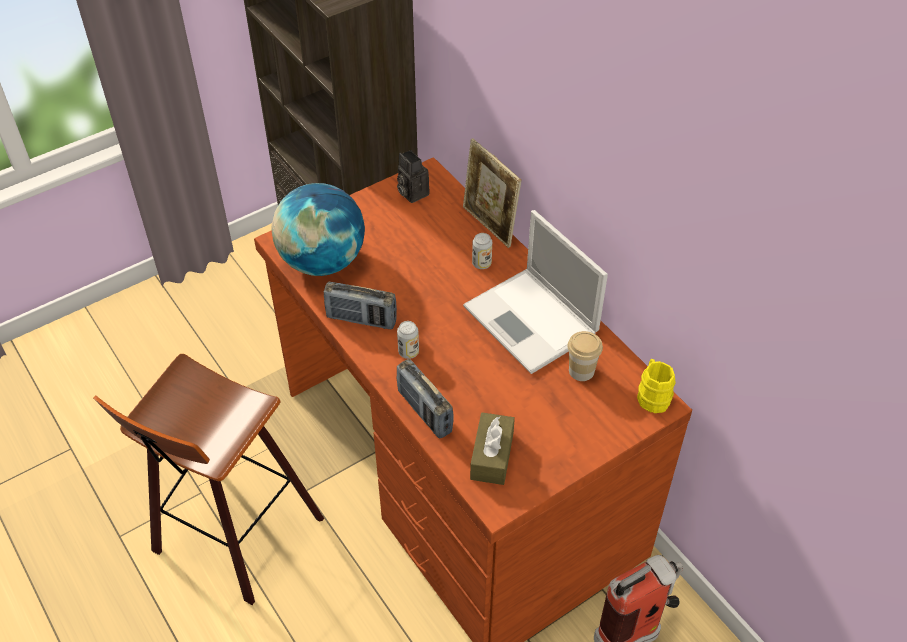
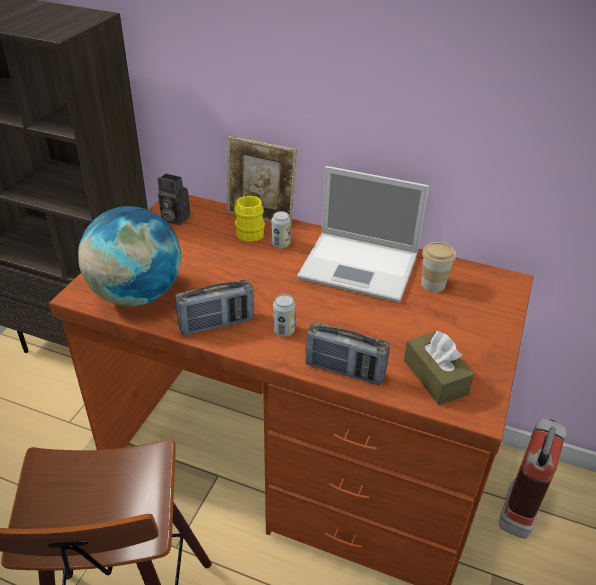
camera: 35 degrees left, 10 degrees down
yellow mug [637,359,676,413] -> yellow mug moved to [234,196,265,242]

